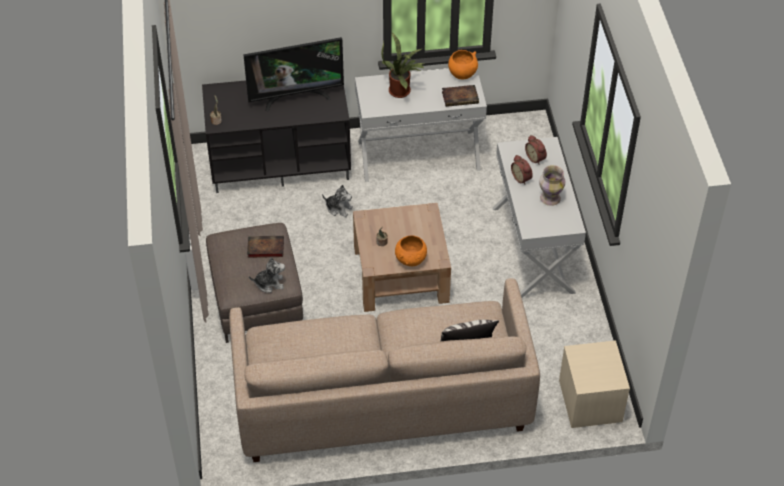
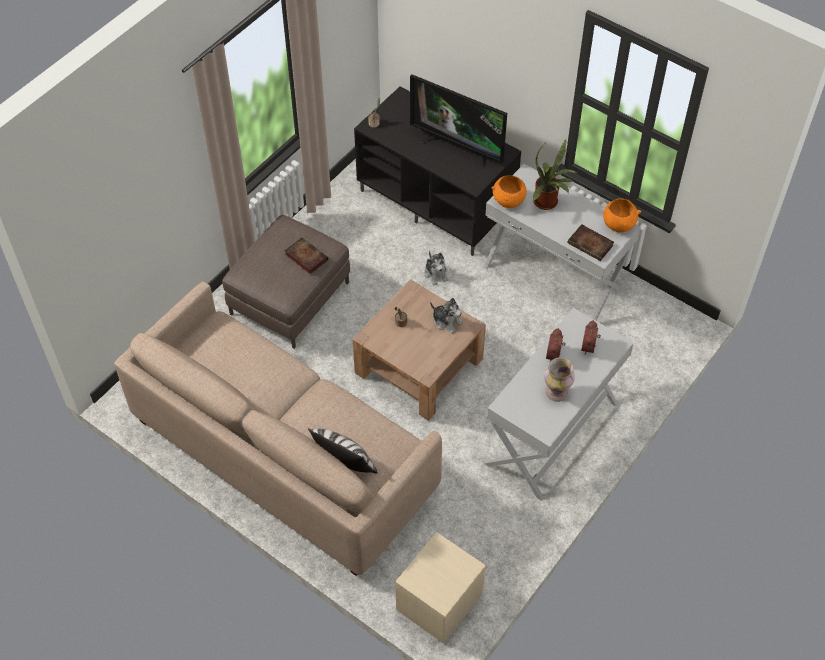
camera: 45 degrees right, 5 degrees up
plush toy [249,257,285,293] -> plush toy moved to [430,298,463,334]
orange bowl [395,235,427,266] -> orange bowl moved to [491,175,527,208]

